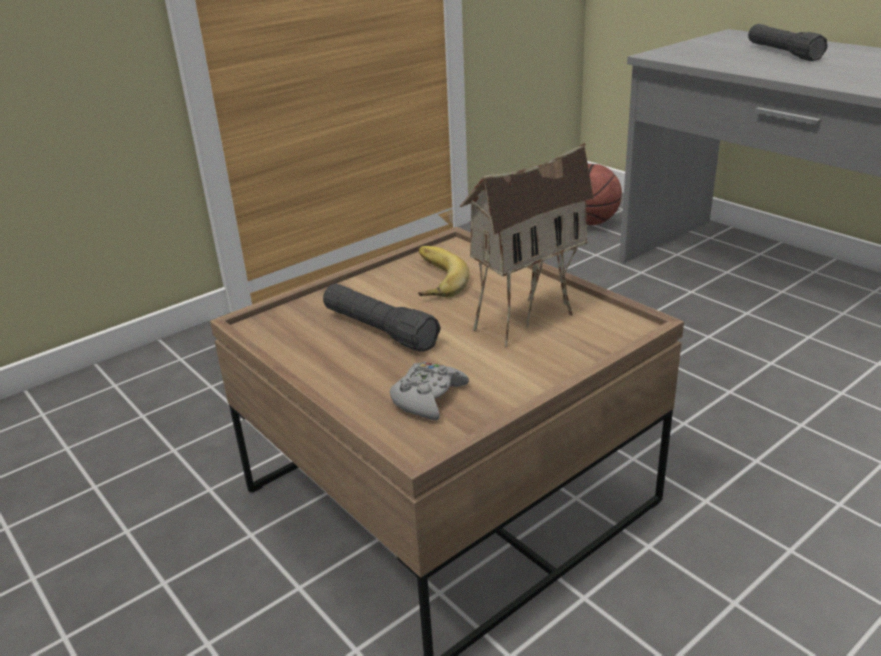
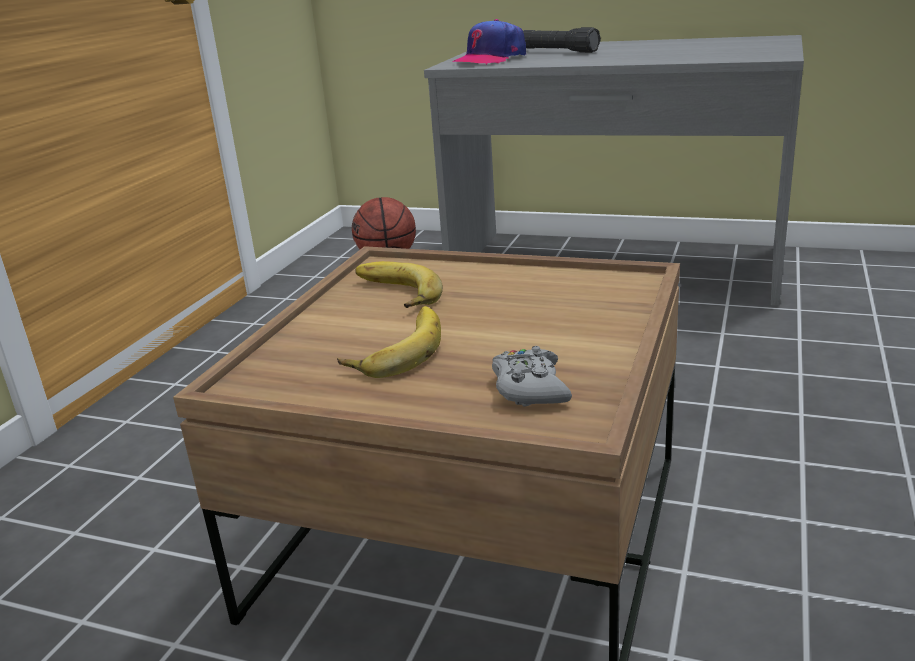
camera: 30 degrees left, 5 degrees down
black flashlight [323,283,441,352] -> banana [337,306,441,378]
toy house [460,143,594,347] -> none
none -> cap [453,19,526,65]

